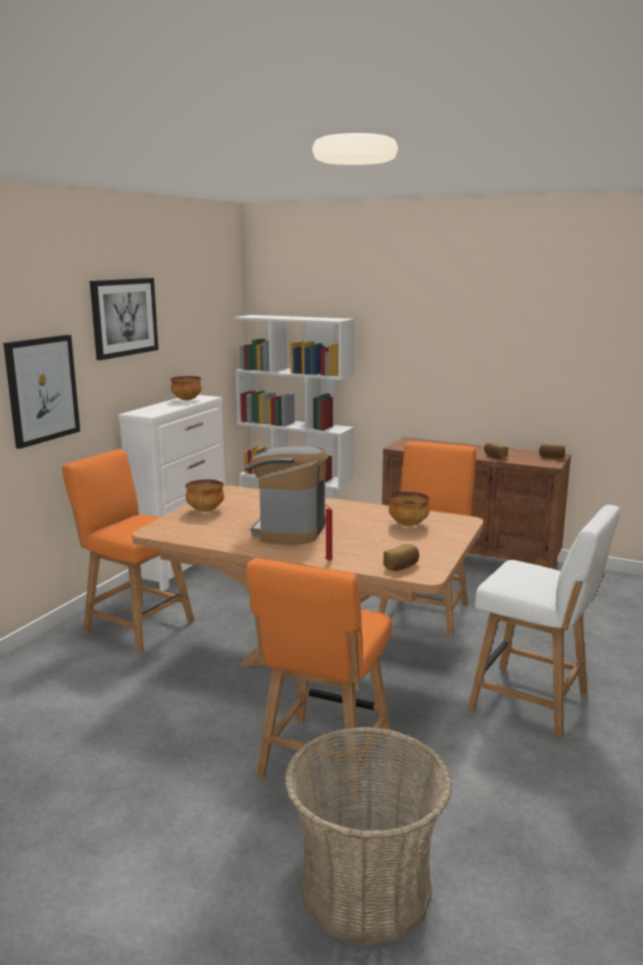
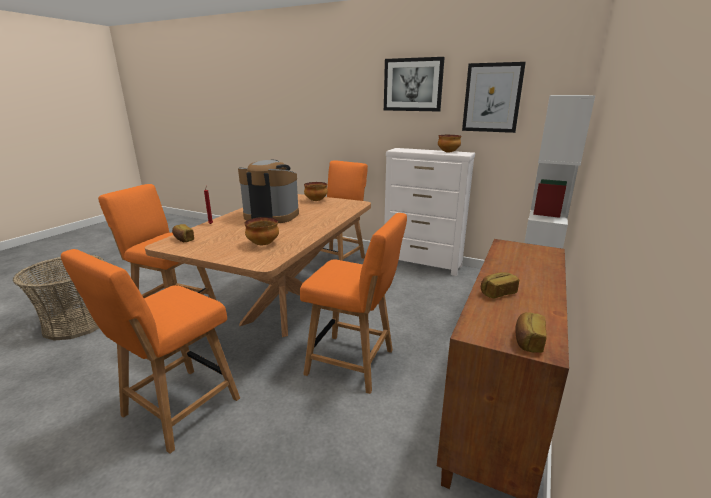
camera: 90 degrees right, 5 degrees up
picture [3,335,80,449] -> picture moved to [462,62,526,133]
white chair [468,505,620,739] -> orange chair [61,249,240,454]

